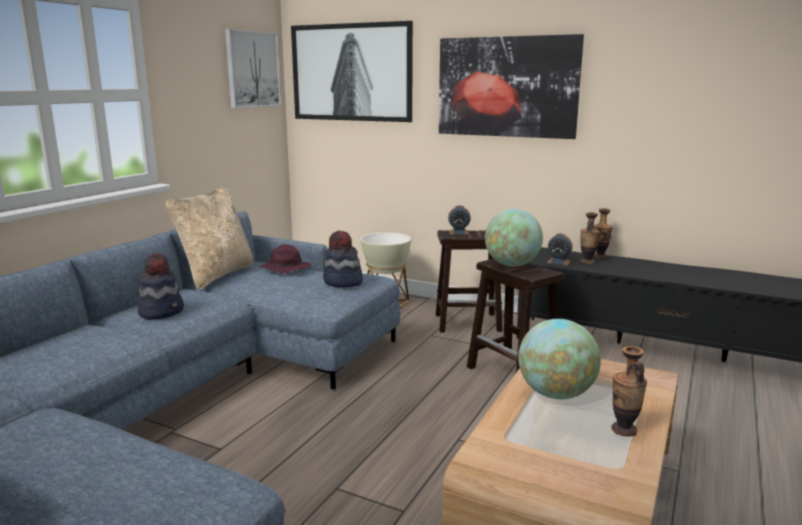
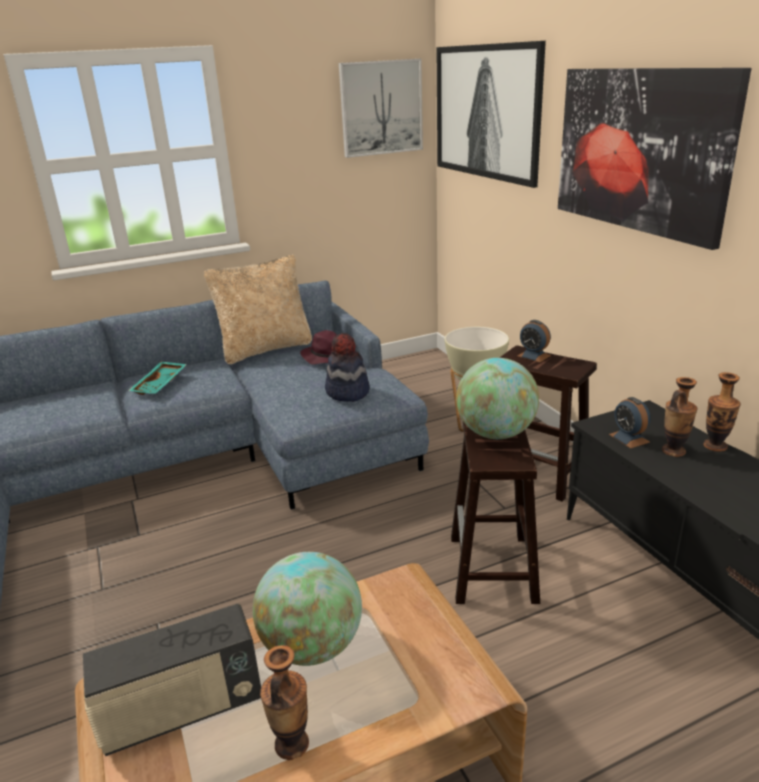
camera: 40 degrees right, 10 degrees up
hat [138,253,184,319] -> turquoise tray [128,362,187,395]
none -> radio [83,604,261,756]

